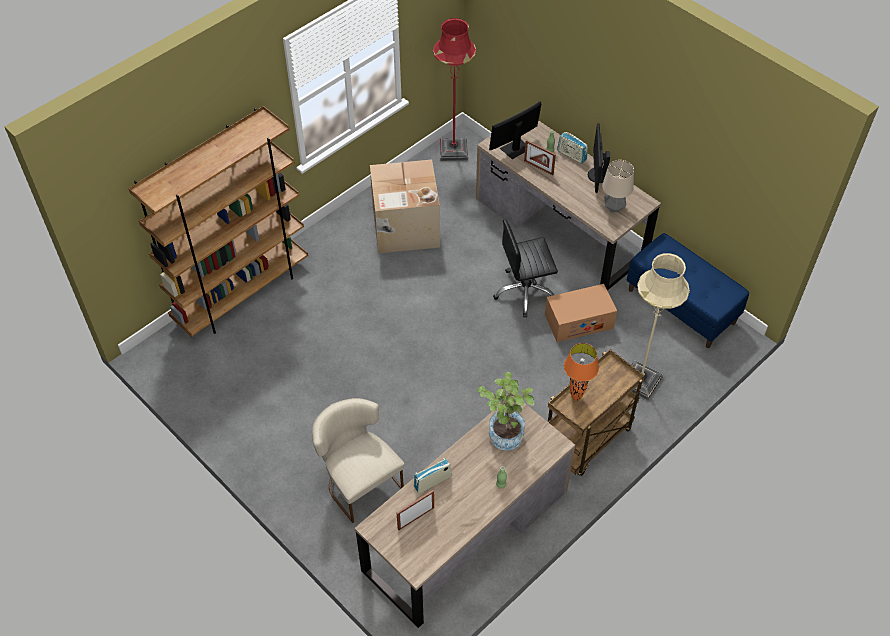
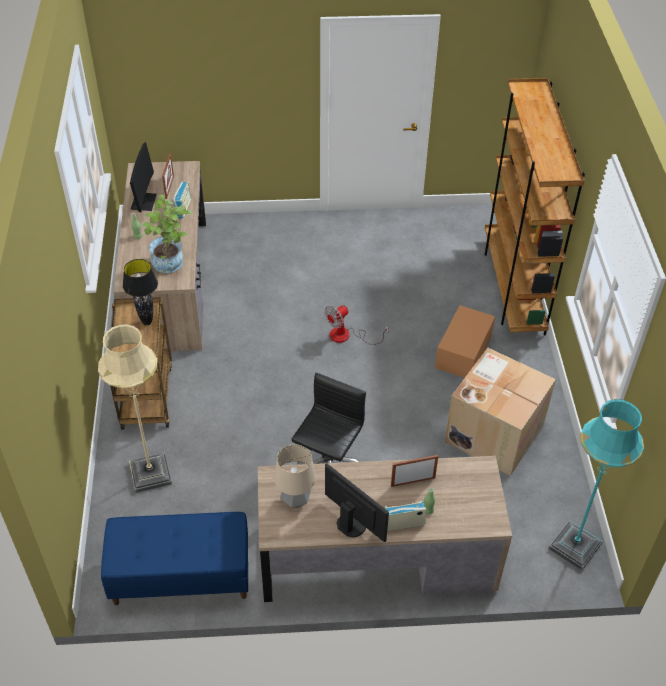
camera: 130 degrees right, 5 degrees down
beige chair [312,398,404,523] -> none
red floor lamp [433,18,477,161] -> turquoise floor lamp [549,399,644,570]
monitor [489,101,541,159] -> monitor moved to [130,142,157,212]
cardboard box [545,284,617,342] -> cardboard box moved to [435,305,495,378]
orange table lamp [564,343,599,401] -> black table lamp [123,259,158,325]
none -> fan [324,305,389,345]

